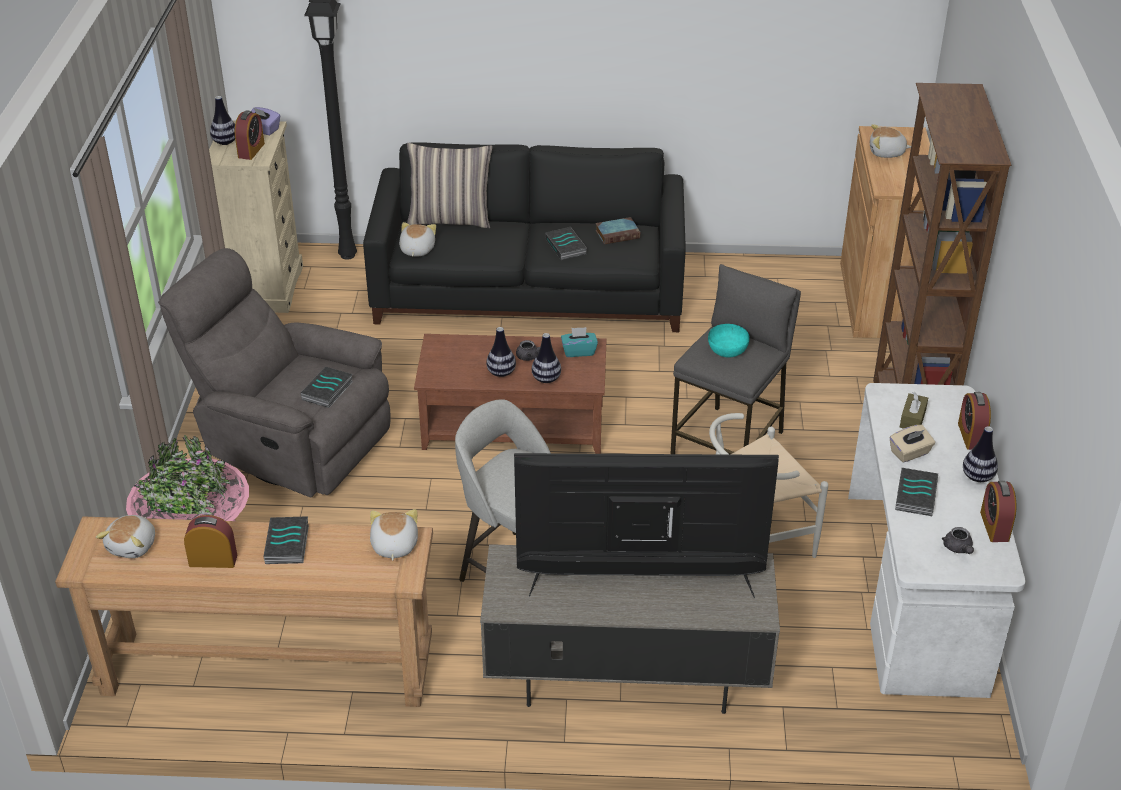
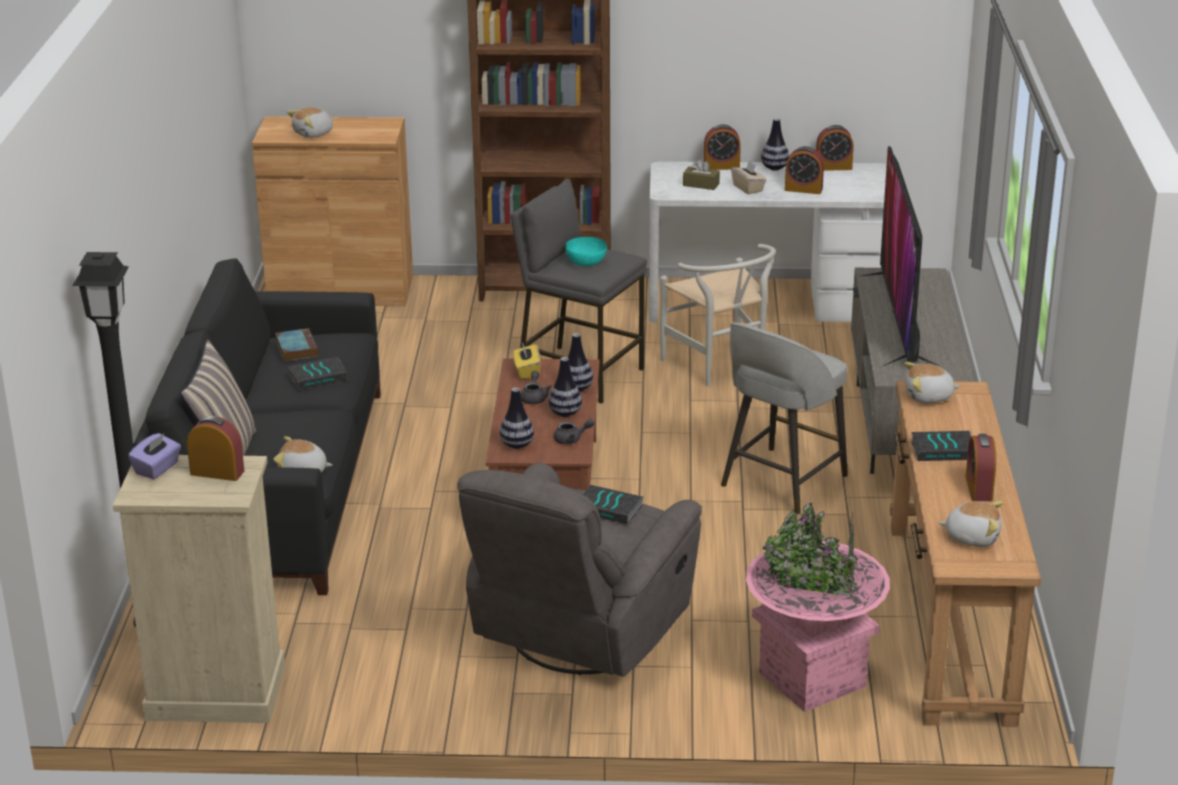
camera: 90 degrees left, 10 degrees down
vase [210,96,235,145] -> vase moved to [500,388,534,449]
turquoise tissue box [561,327,598,357] -> yellow tissue box [513,342,540,379]
plush toy [870,124,911,158] -> plush toy turned 45 degrees clockwise [287,107,334,138]
book [895,468,938,516] -> alarm clock [785,146,824,194]
grey teapot [942,527,974,554] -> grey teapot moved to [554,419,595,444]

